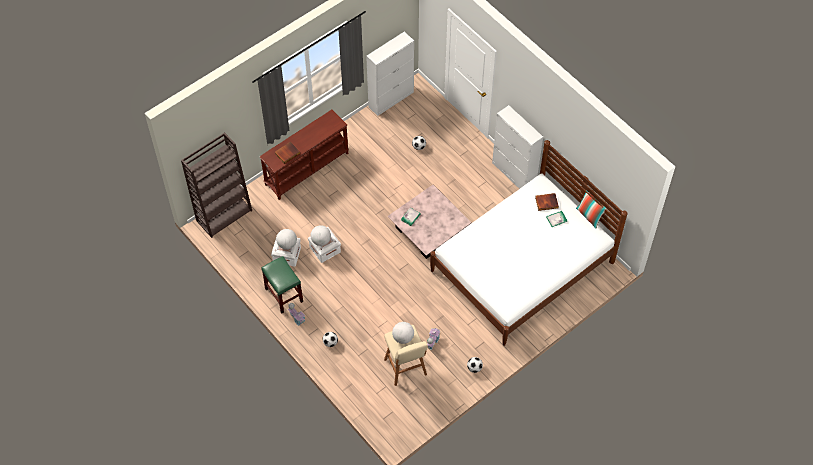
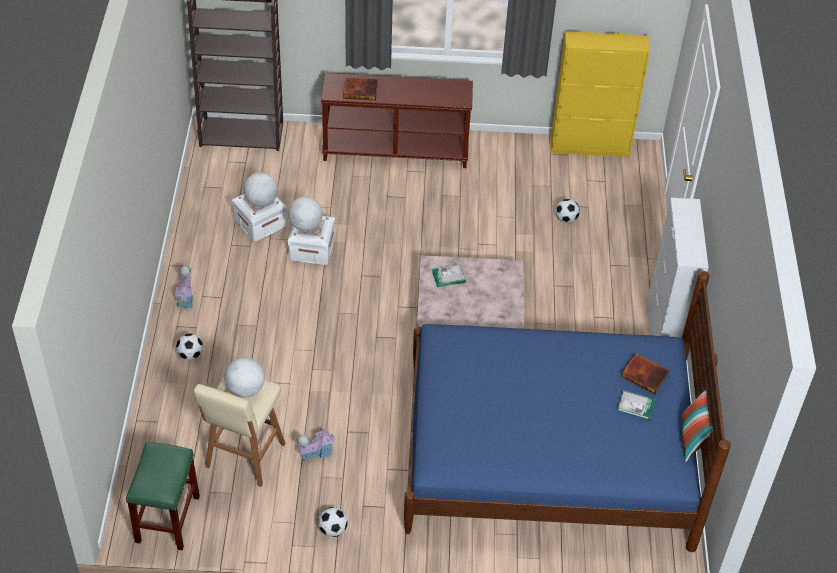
camera: 40 degrees right, 10 degrees down
green stool [261,256,303,314] -> green stool moved to [126,442,200,550]
white cabinet [366,32,414,116] -> yellow cabinet [551,31,650,157]
white bed [430,140,627,346] -> blue bed [404,271,731,552]

